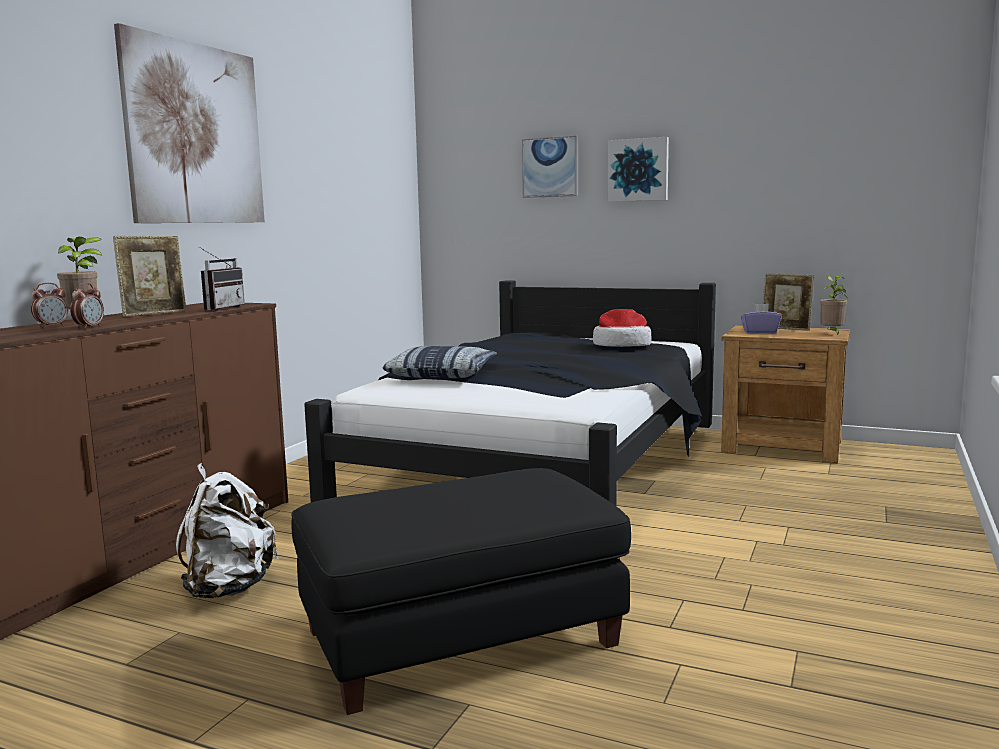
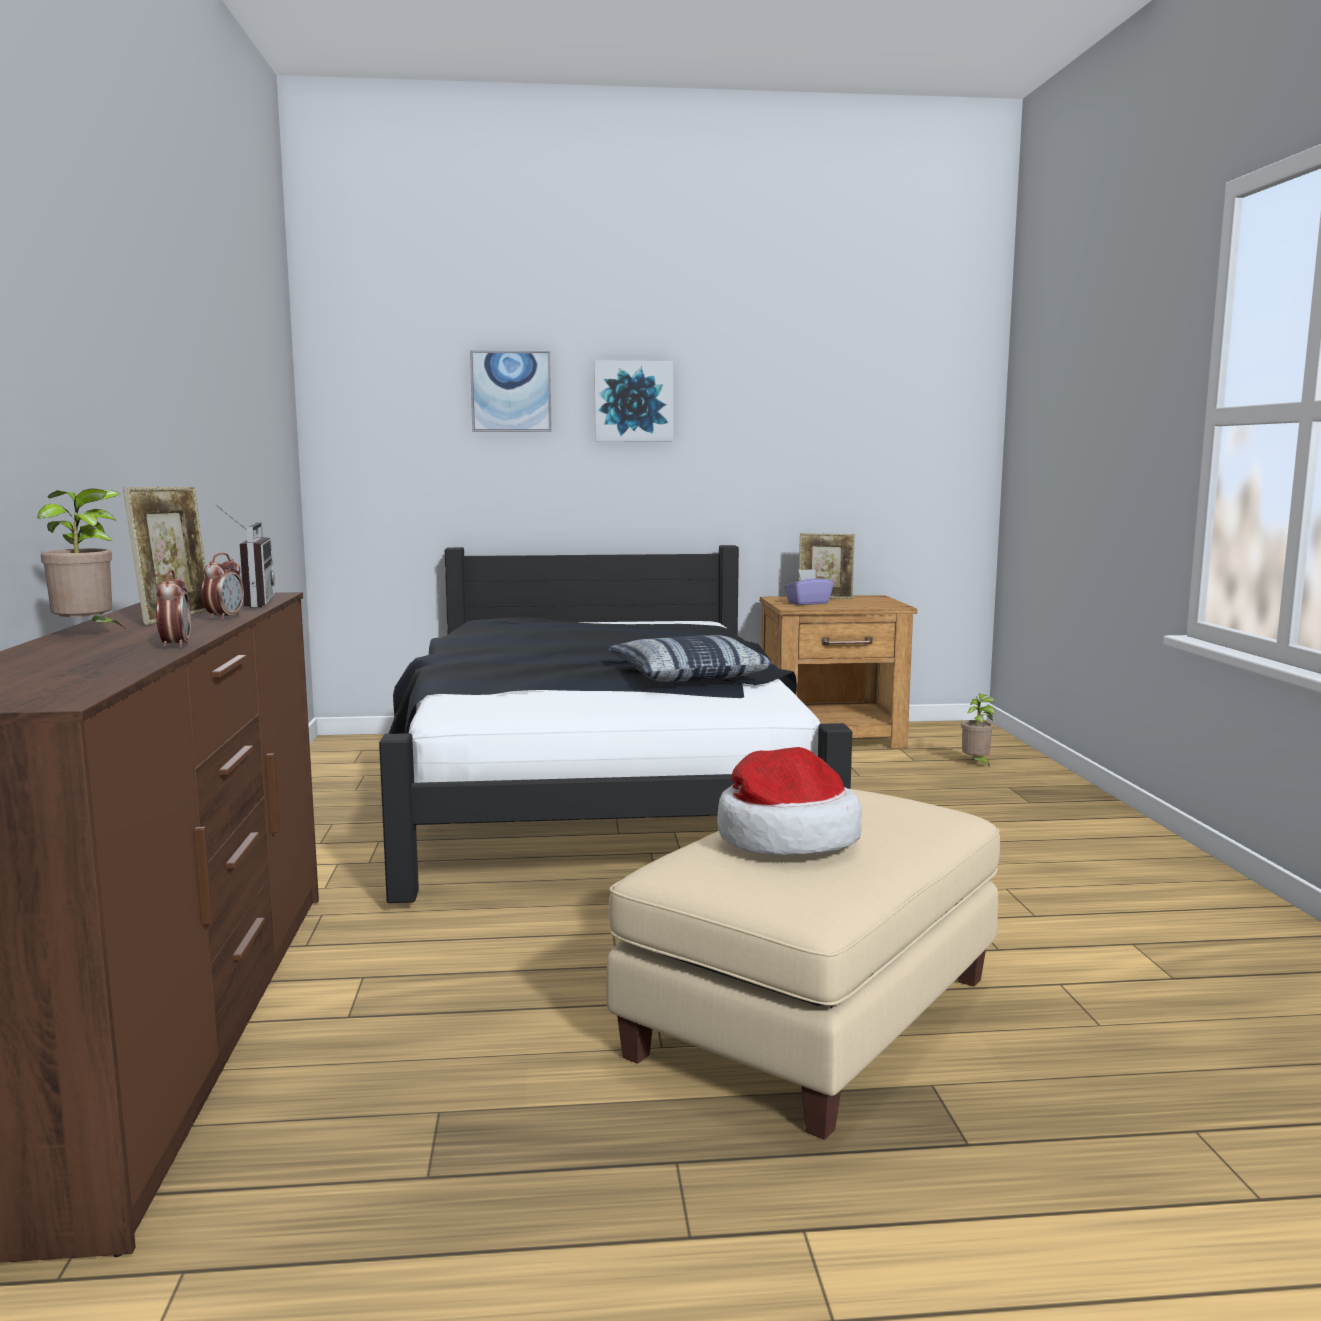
camera: 30 degrees left, 0 degrees up
alarm clock [31,283,68,328] -> alarm clock moved to [202,553,244,620]
picture [114,23,265,223] -> none
white backpack [176,463,279,598] -> none
black ottoman [291,468,631,715] -> beige ottoman [606,789,1000,1140]
pillow [383,346,497,378] -> pillow moved to [608,635,772,682]
hat [593,309,652,347] -> hat moved to [717,747,862,855]
potted plant [820,276,847,336] -> potted plant moved to [961,693,995,768]

